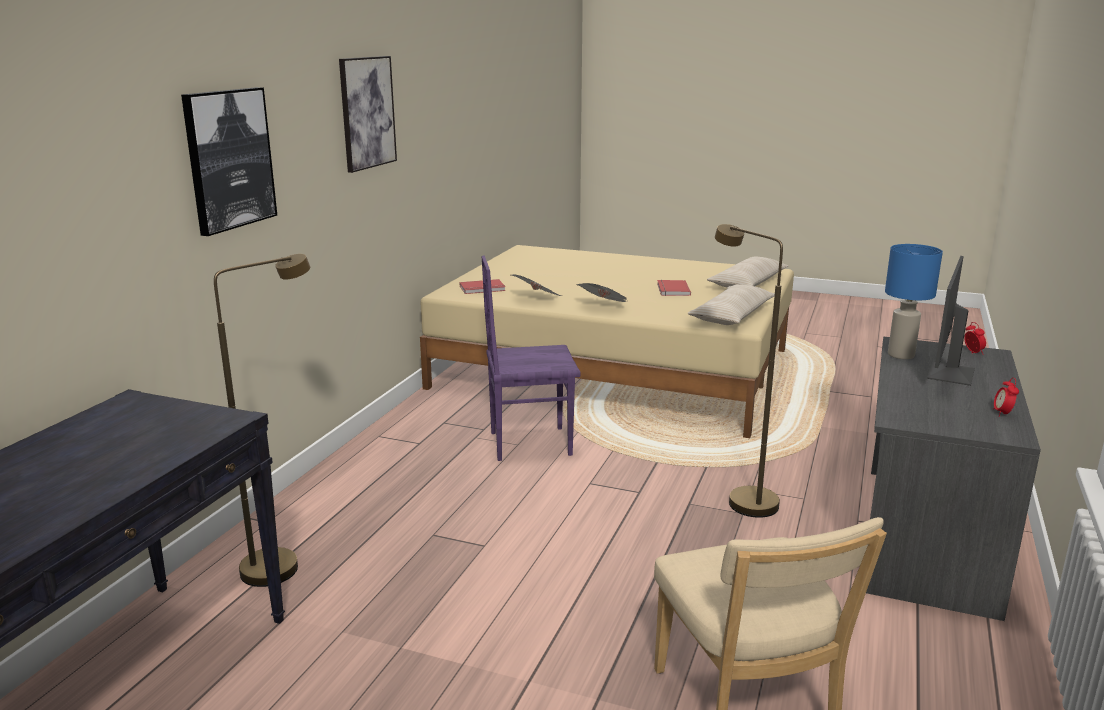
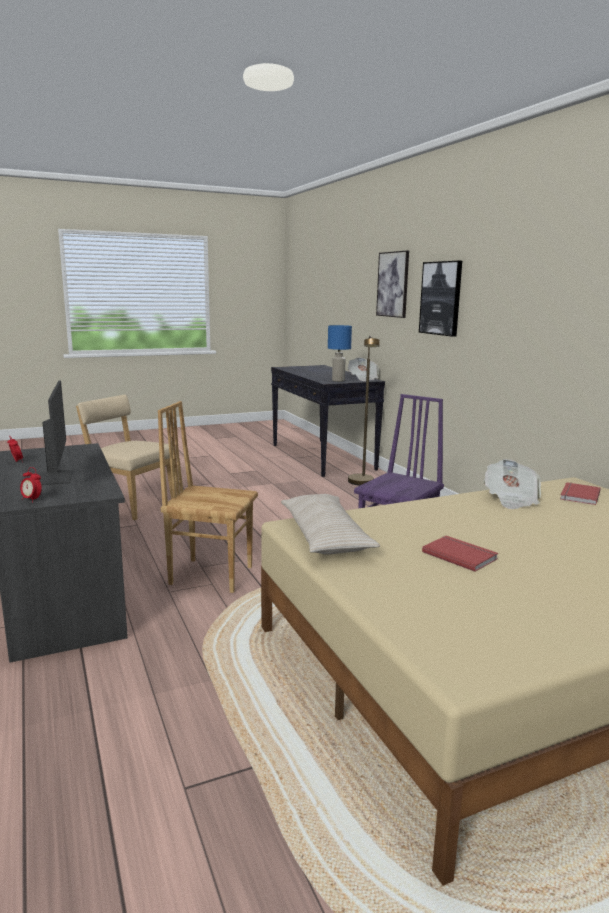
camera: 135 degrees right, 5 degrees down
picture [339,56,397,173] -> picture moved to [376,251,409,318]
newspaper [576,283,627,302] -> newspaper moved to [348,357,379,381]
beige pillow [707,257,789,288] -> none
brown floor lamp [715,224,783,518] -> brown chair [158,401,258,593]
blue table lamp [885,244,943,359] -> blue table lamp moved to [328,325,352,382]

